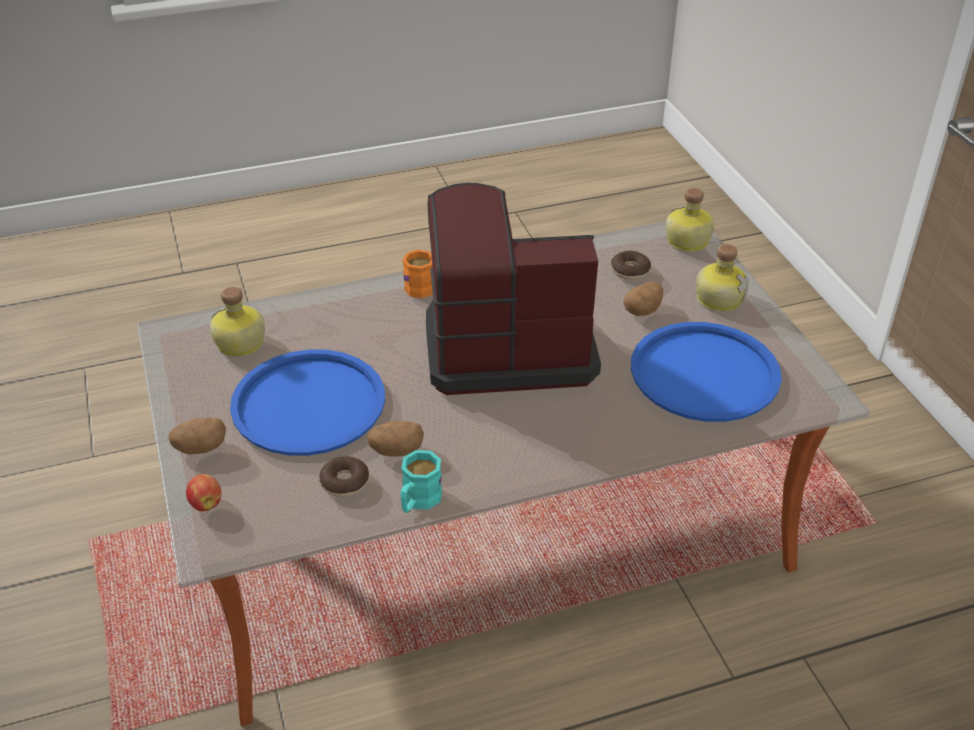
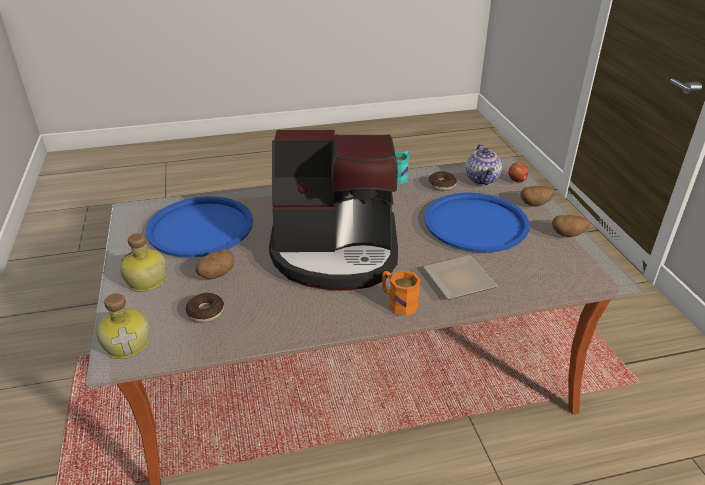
camera: 175 degrees left, 5 degrees down
bottle [210,287,265,357] -> none
potato [367,421,424,457] -> potato moved to [552,215,590,237]
none -> plate [423,255,498,300]
none -> teapot [466,144,502,185]

